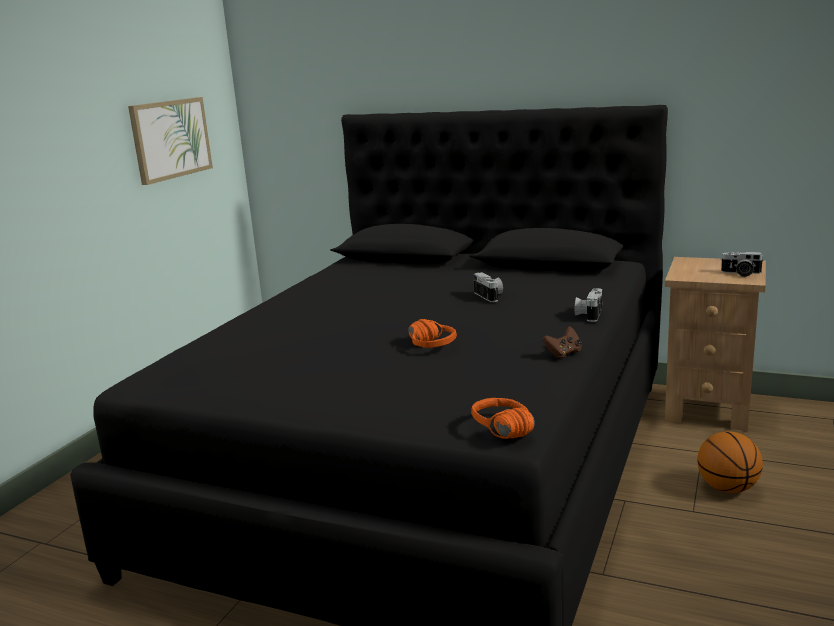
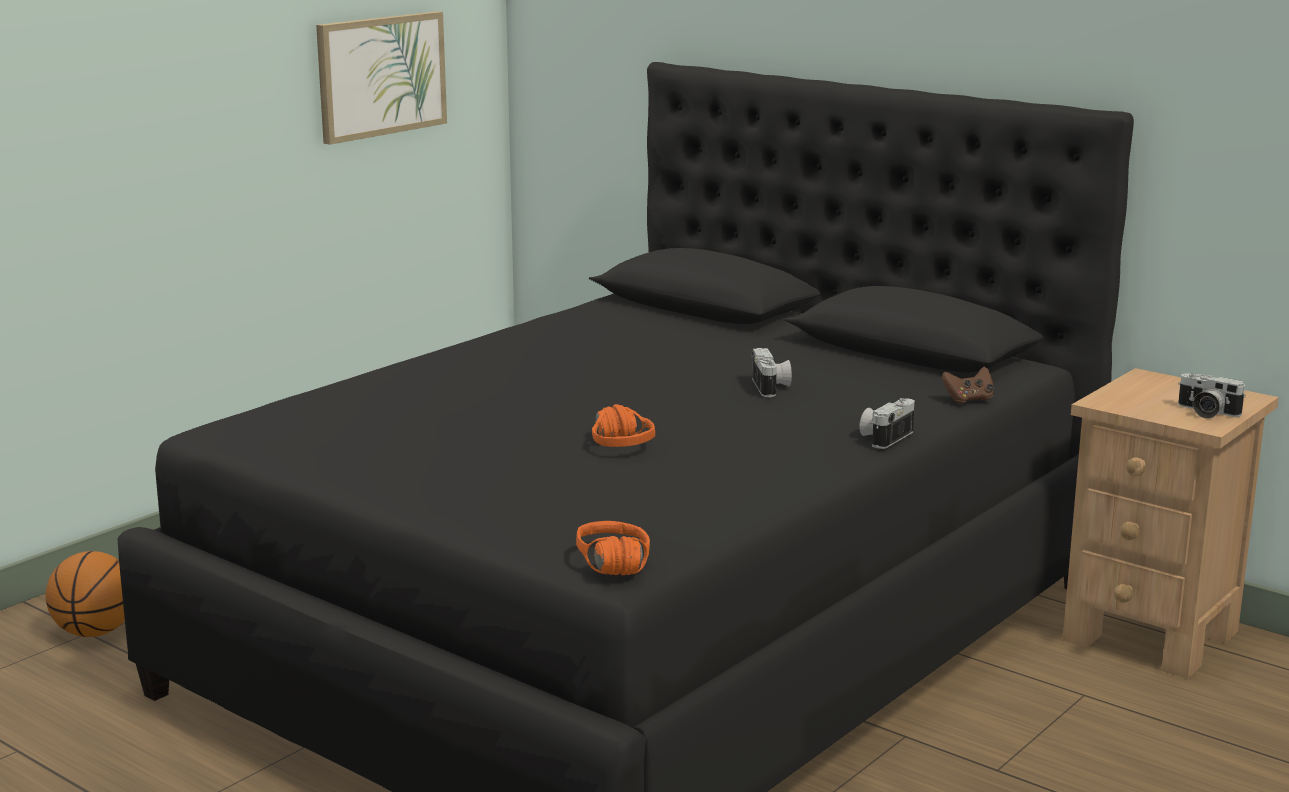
camera: 15 degrees right, 0 degrees up
brown game controller [542,326,582,359] -> brown game controller moved to [941,366,993,404]
basketball [697,431,763,493] -> basketball moved to [46,551,125,637]

